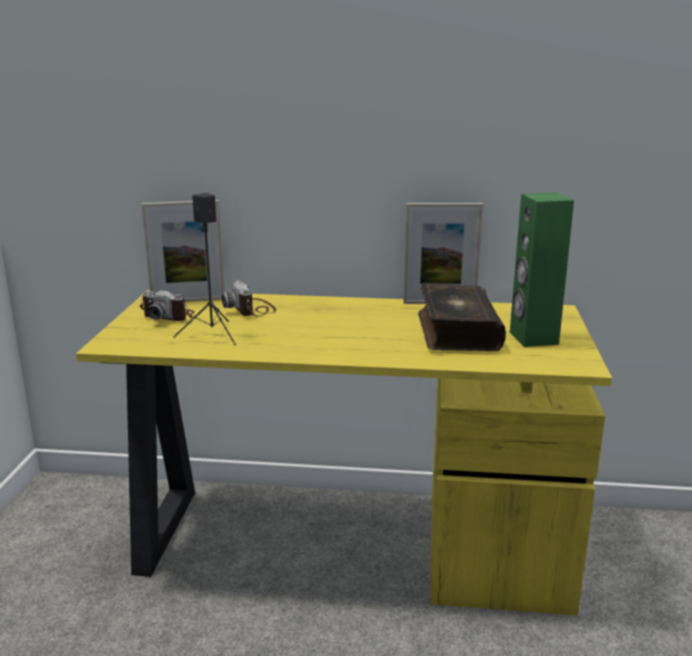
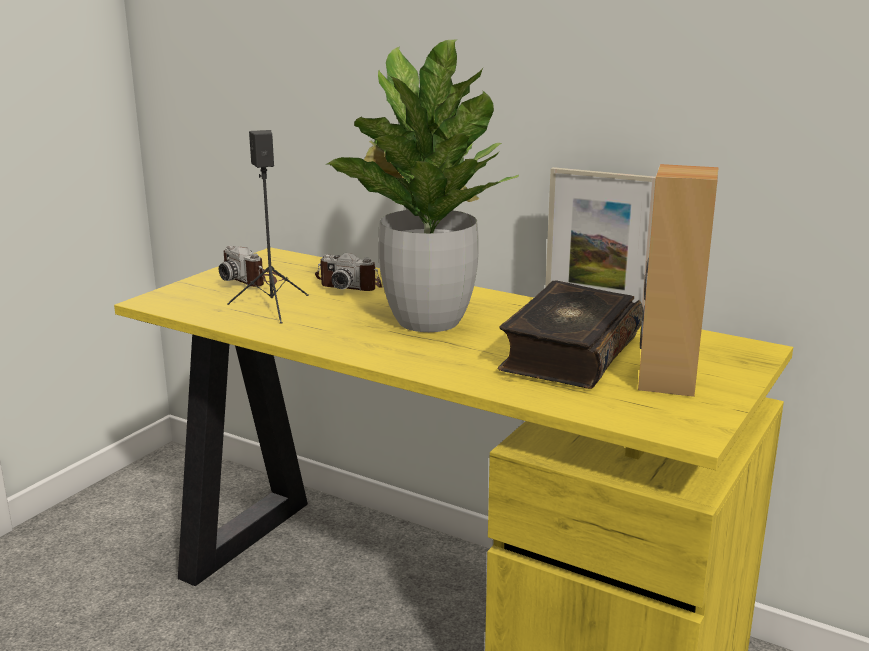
camera: 25 degrees right, 0 degrees up
picture frame [142,200,224,302] -> none
camera [222,280,276,316] -> camera turned 75 degrees counterclockwise [315,253,382,291]
green speaker [510,193,574,347] -> brown speaker [638,164,719,397]
none -> potted plant [326,39,519,332]

